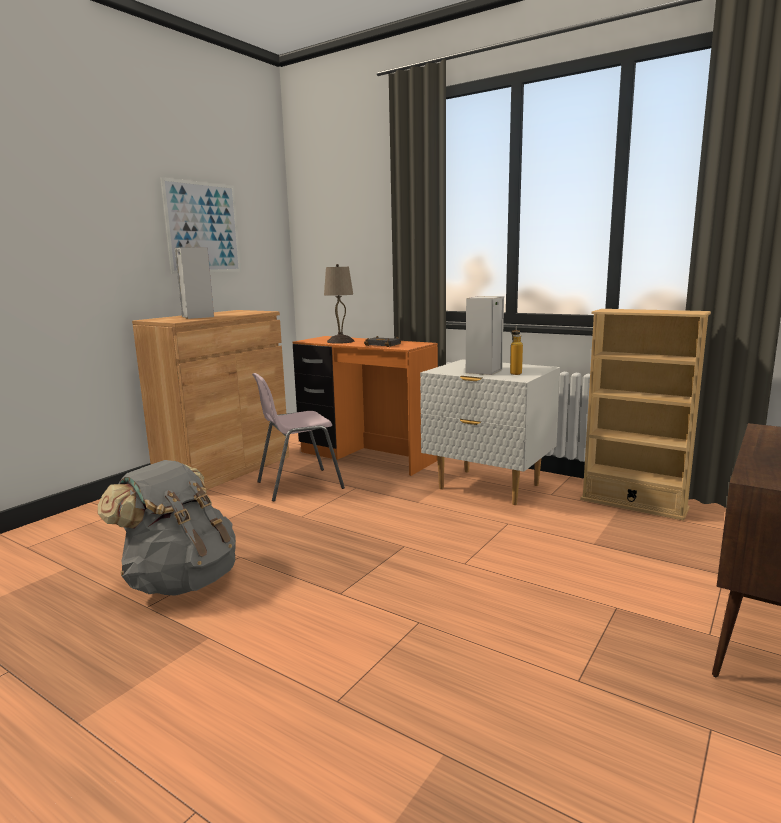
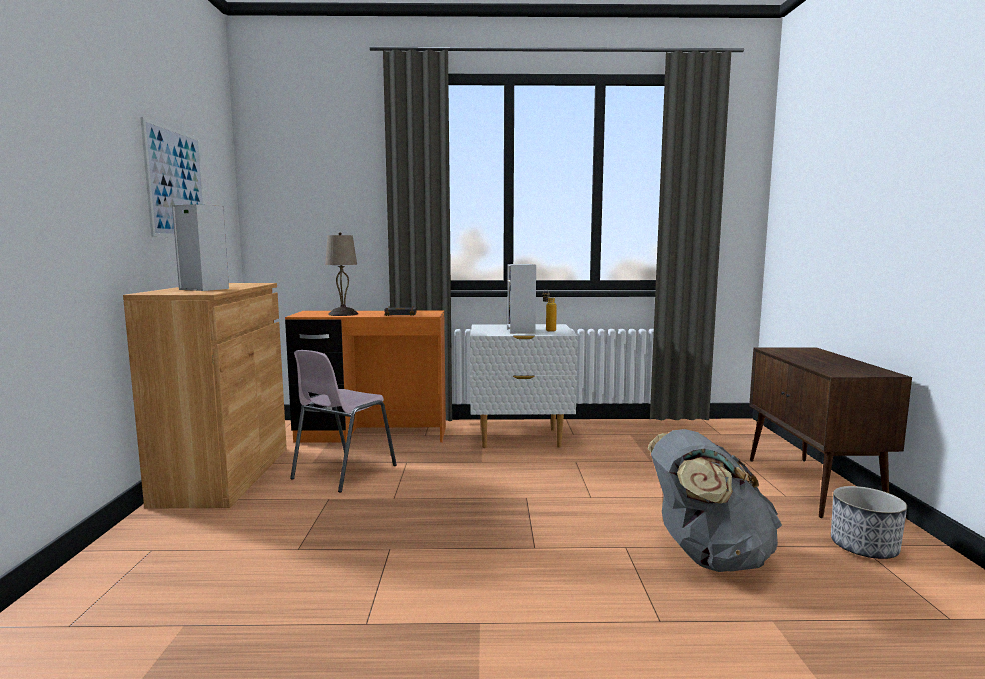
camera: 35 degrees left, 5 degrees down
grey backpack [98,460,236,596] -> grey backpack moved to [648,429,782,572]
beige bookcase [580,309,711,521] -> none
none -> planter [831,486,907,559]

